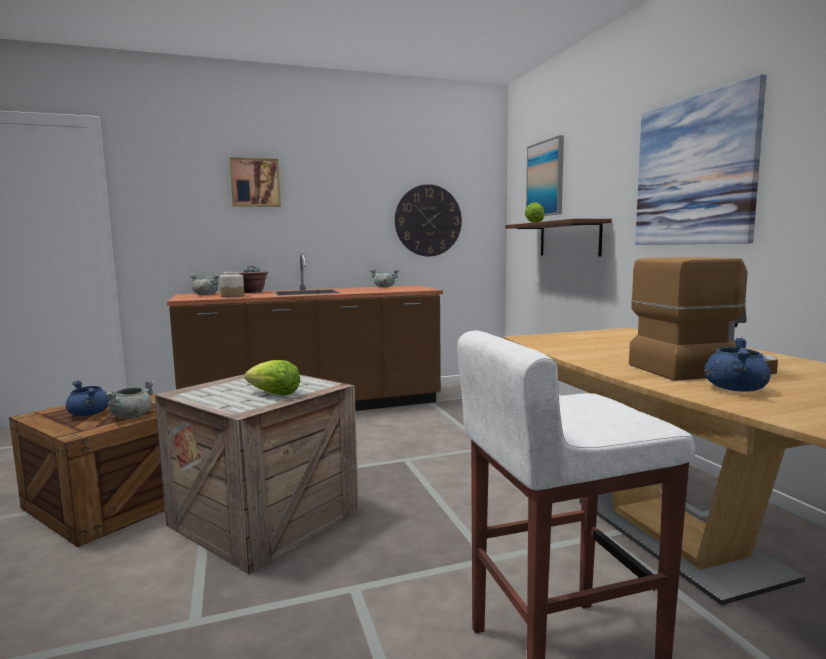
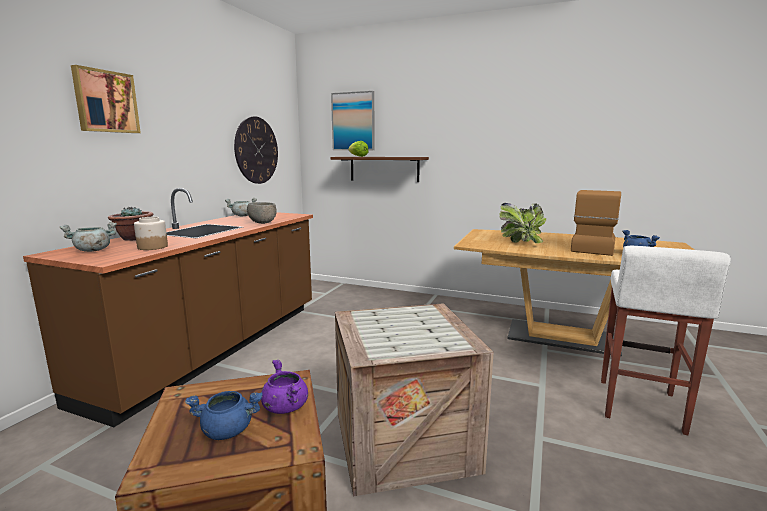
camera: 50 degrees left, 5 degrees up
grey cooking pot [105,380,155,418] -> purple cooking pot [261,360,308,414]
lettuce [245,360,300,396] -> none
picture [635,74,767,245] -> none
none -> grey bowl [247,202,276,224]
none -> potted plant [499,203,546,243]

